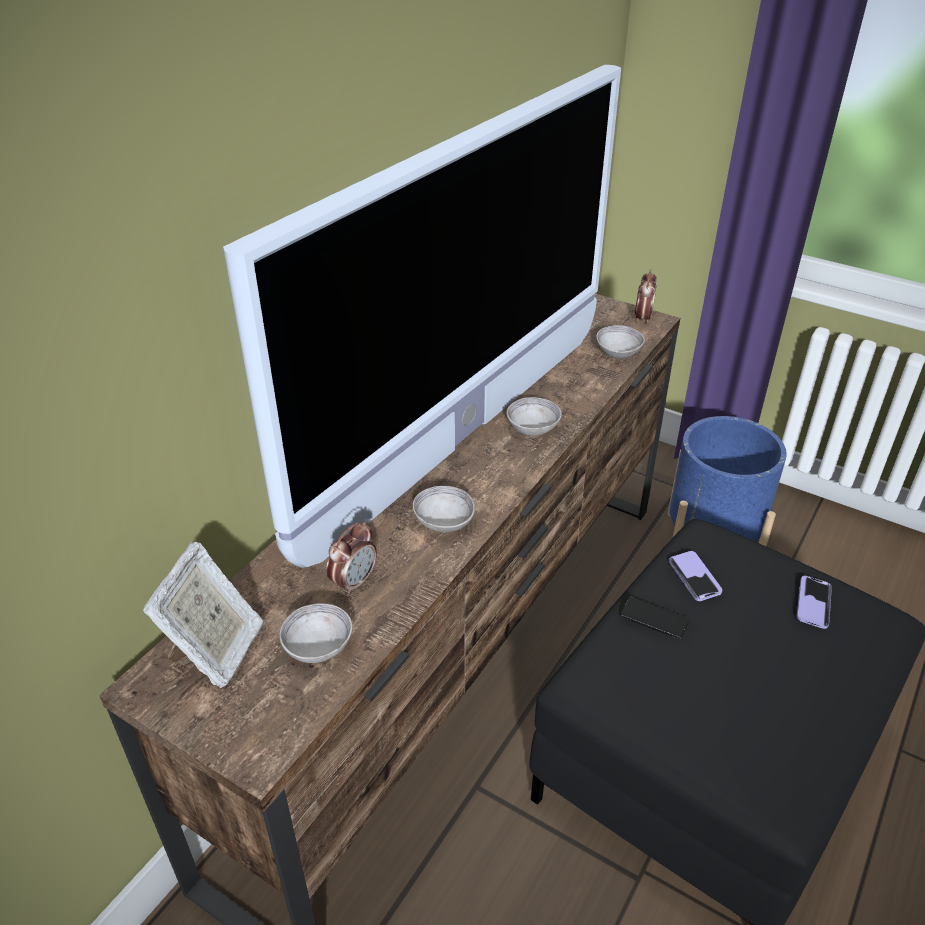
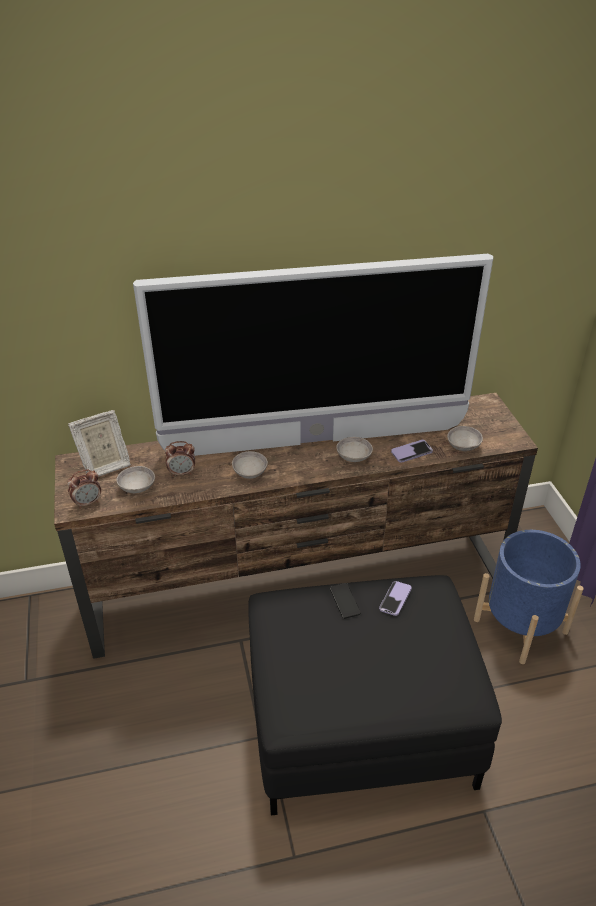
camera: 45 degrees right, 0 degrees up
alarm clock [635,269,657,325] -> alarm clock moved to [68,469,101,509]
phone [797,576,832,629] -> phone moved to [391,440,433,463]

